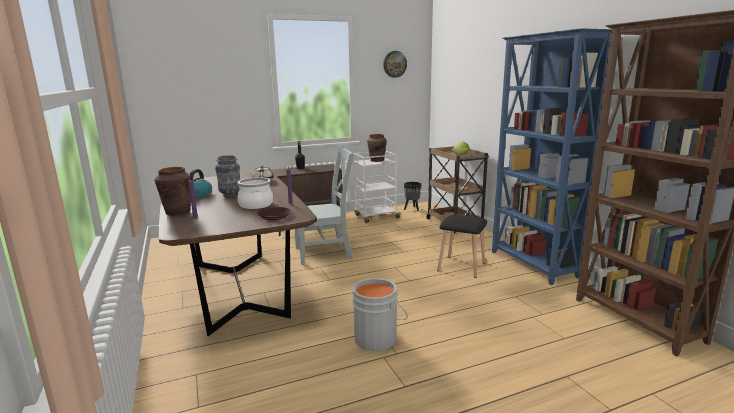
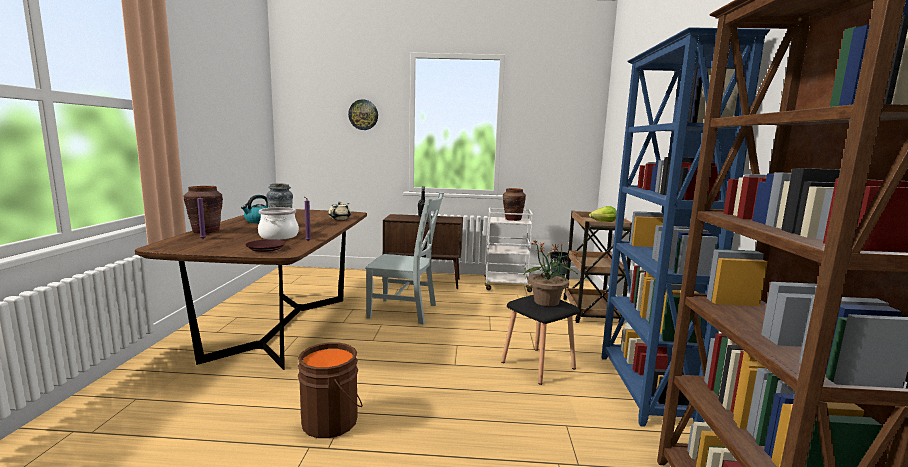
camera: 25 degrees right, 5 degrees down
grey bucket [352,278,408,351] -> brown bucket [298,342,363,438]
wall clock [383,51,407,78] -> wall clock moved to [348,99,378,130]
none -> potted plant [524,240,577,306]

